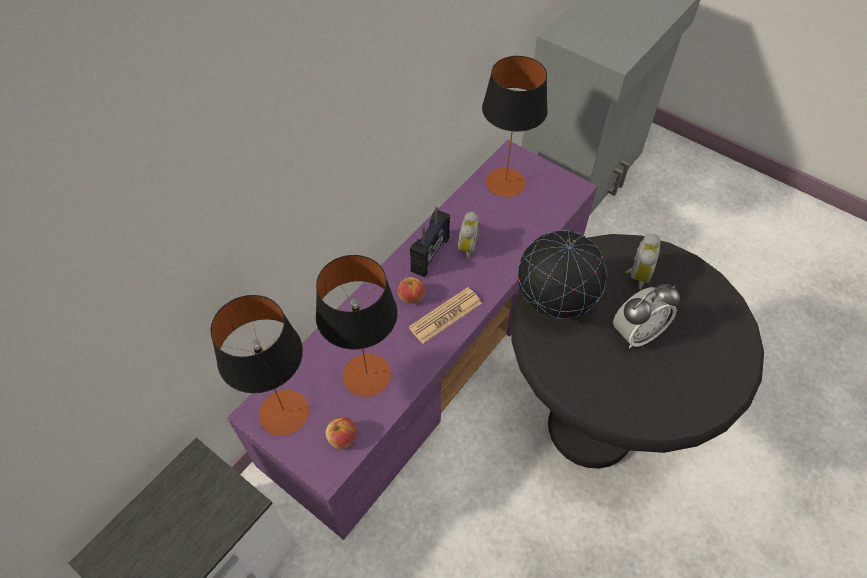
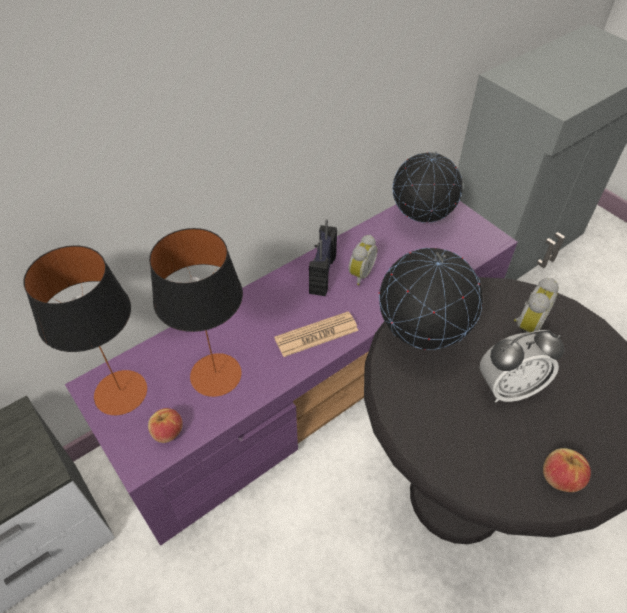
camera: 15 degrees right, 5 degrees down
apple [398,277,425,303] -> apple moved to [543,448,591,492]
radio [410,207,450,277] -> radio turned 150 degrees clockwise [309,220,337,296]
table lamp [482,56,548,197] -> globe [392,151,462,223]

